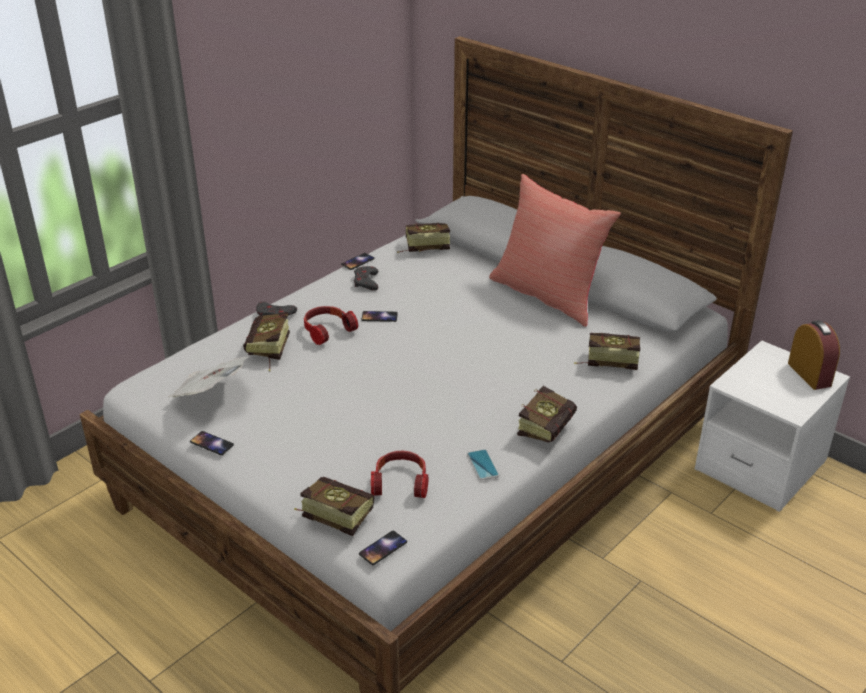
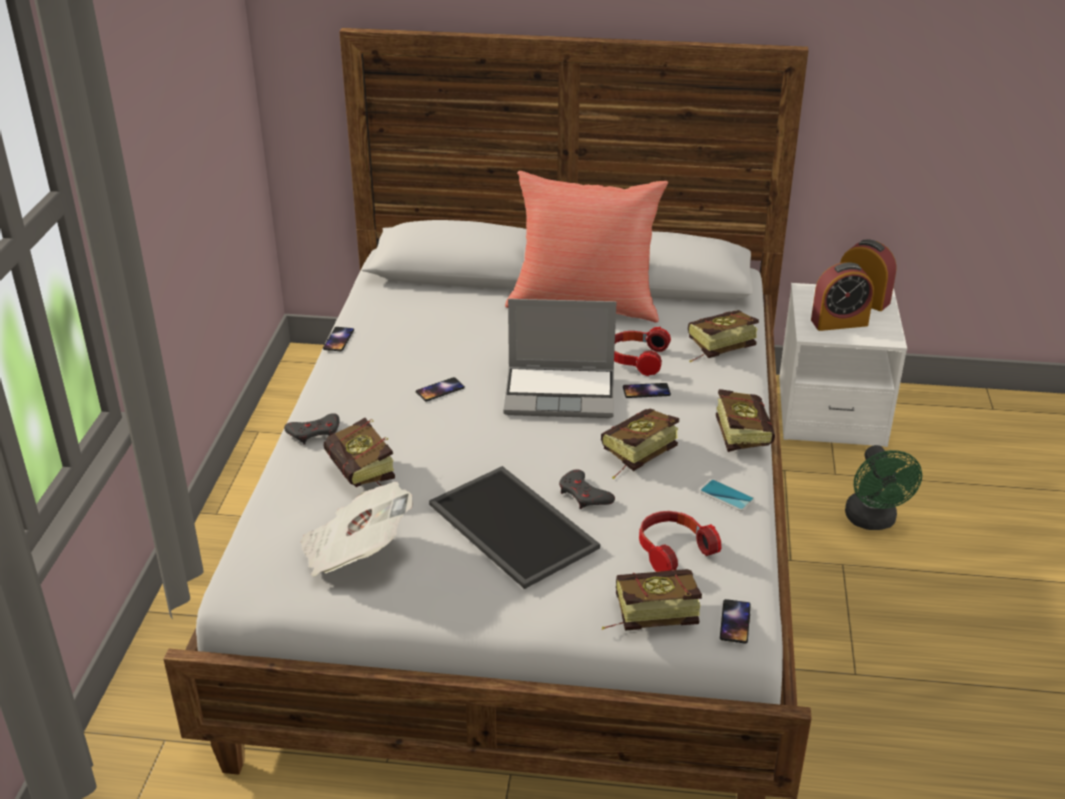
camera: 35 degrees left, 0 degrees up
phone [190,431,234,455] -> phone moved to [623,383,671,398]
headphones [304,306,358,345] -> headphones moved to [614,327,671,376]
grey game controller [354,266,378,291] -> grey game controller moved to [559,469,615,509]
book [397,223,450,253] -> book moved to [601,409,679,479]
none -> tray [429,466,600,589]
none -> laptop [504,299,617,418]
none -> alarm clock [811,262,874,331]
none -> green fan [845,445,922,530]

